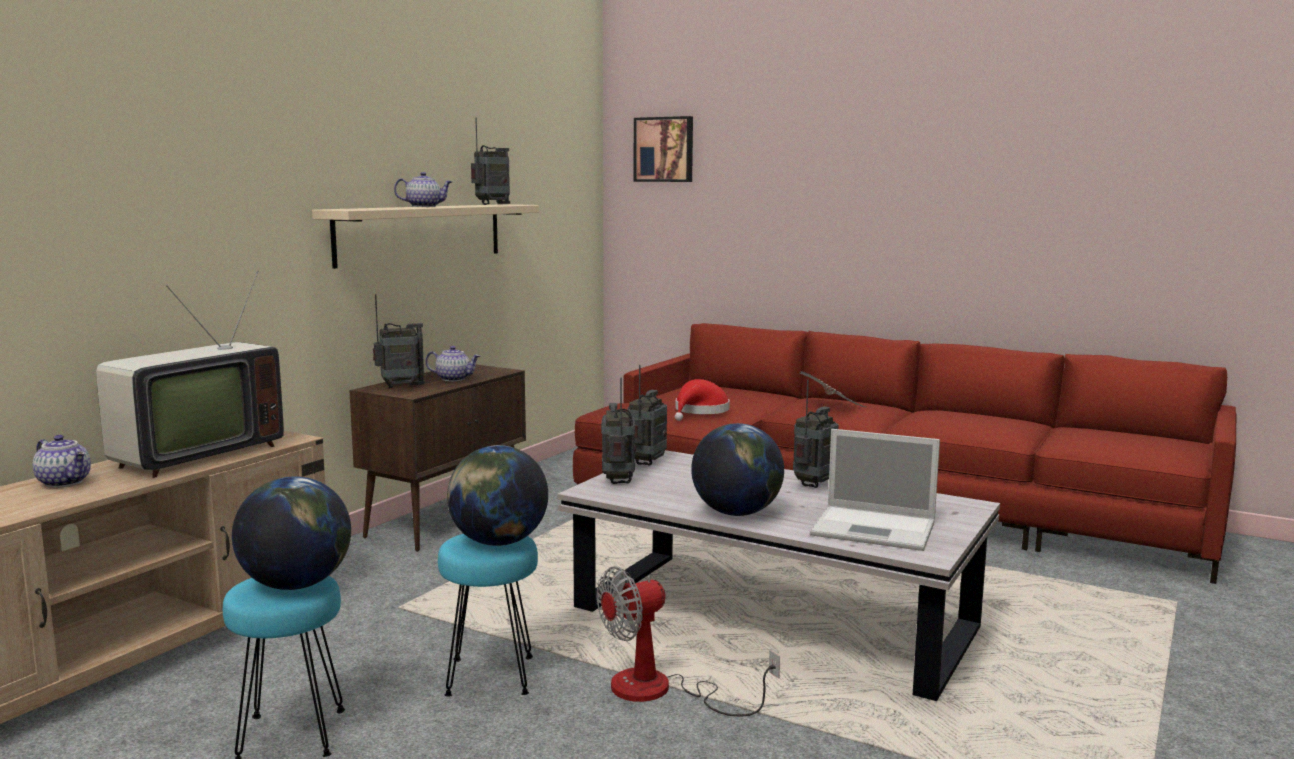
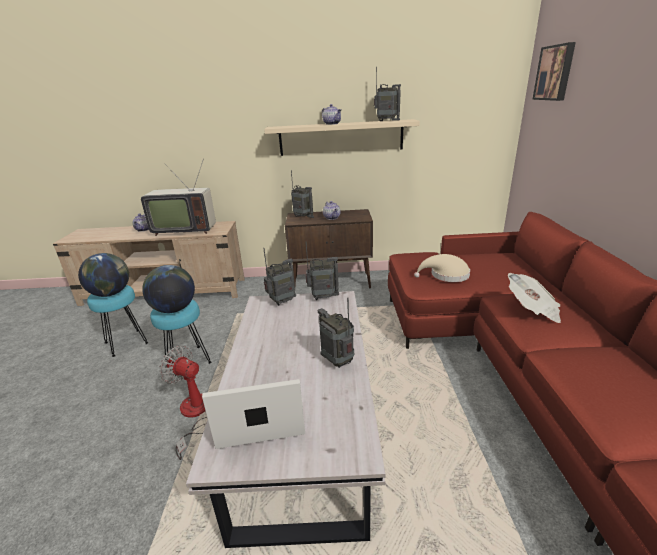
camera: 60 degrees right, 15 degrees up
red hat [675,379,730,421] -> beige hat [414,254,470,282]
globe [691,423,784,516] -> none
radio [793,380,839,488] -> radio turned 135 degrees counterclockwise [318,298,354,368]
laptop [810,429,940,551] -> laptop turned 90 degrees clockwise [202,379,305,449]

